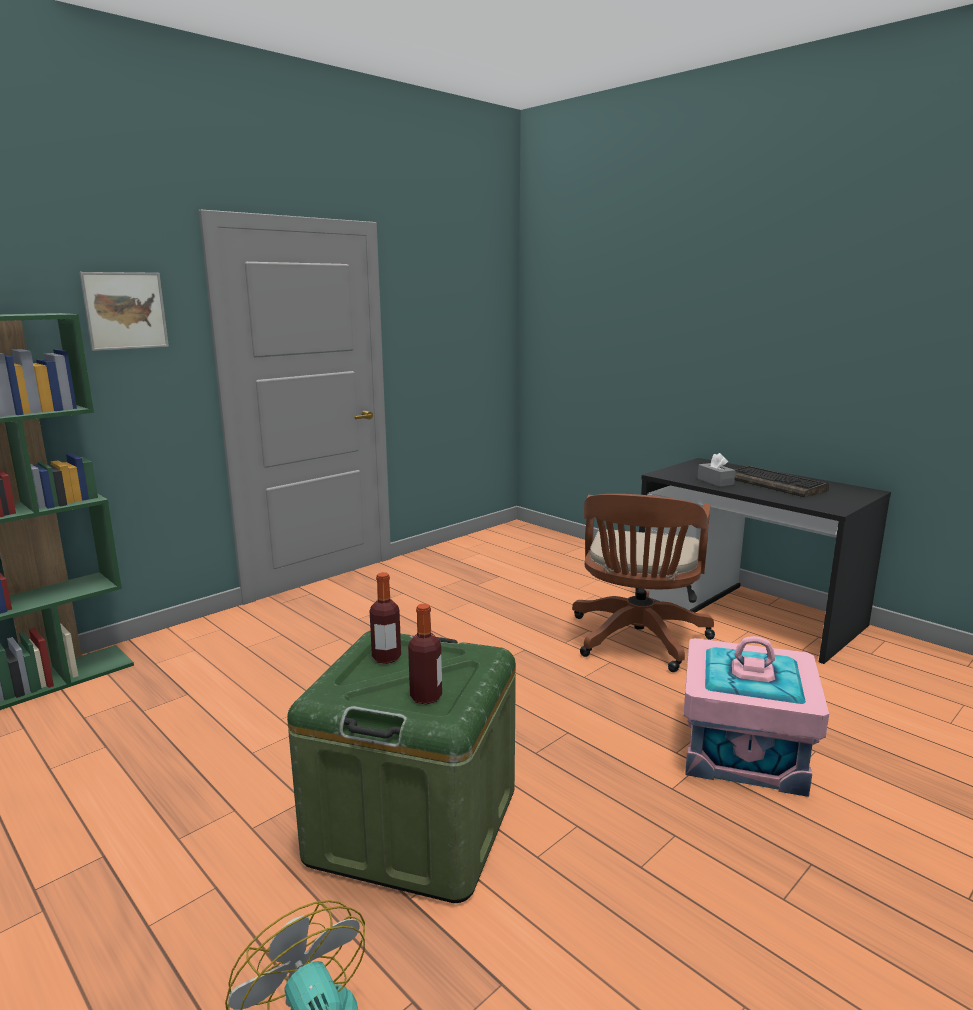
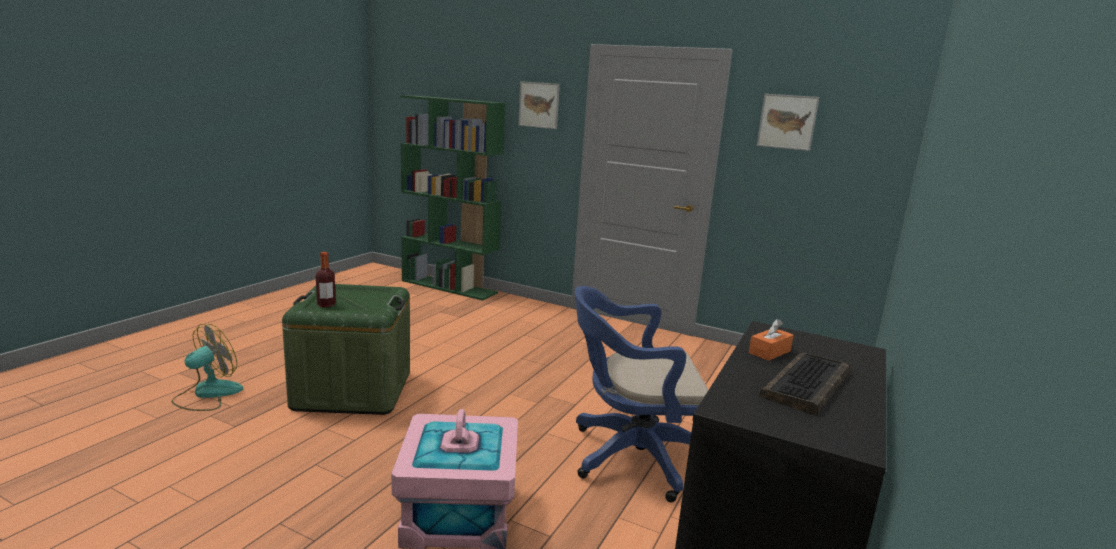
camera: 70 degrees right, 0 degrees up
bottle [370,572,401,664] -> none
brown office chair [572,494,715,672] -> blue office chair [575,286,708,503]
grey tissue box [698,453,735,487] -> orange tissue box [749,319,794,361]
none -> picture [757,94,819,151]

